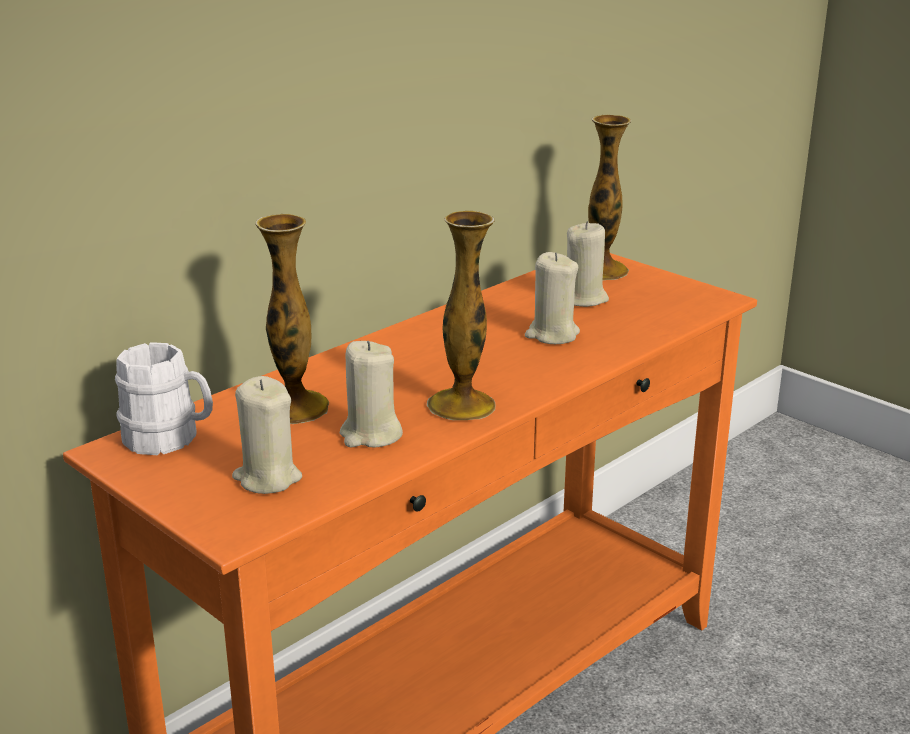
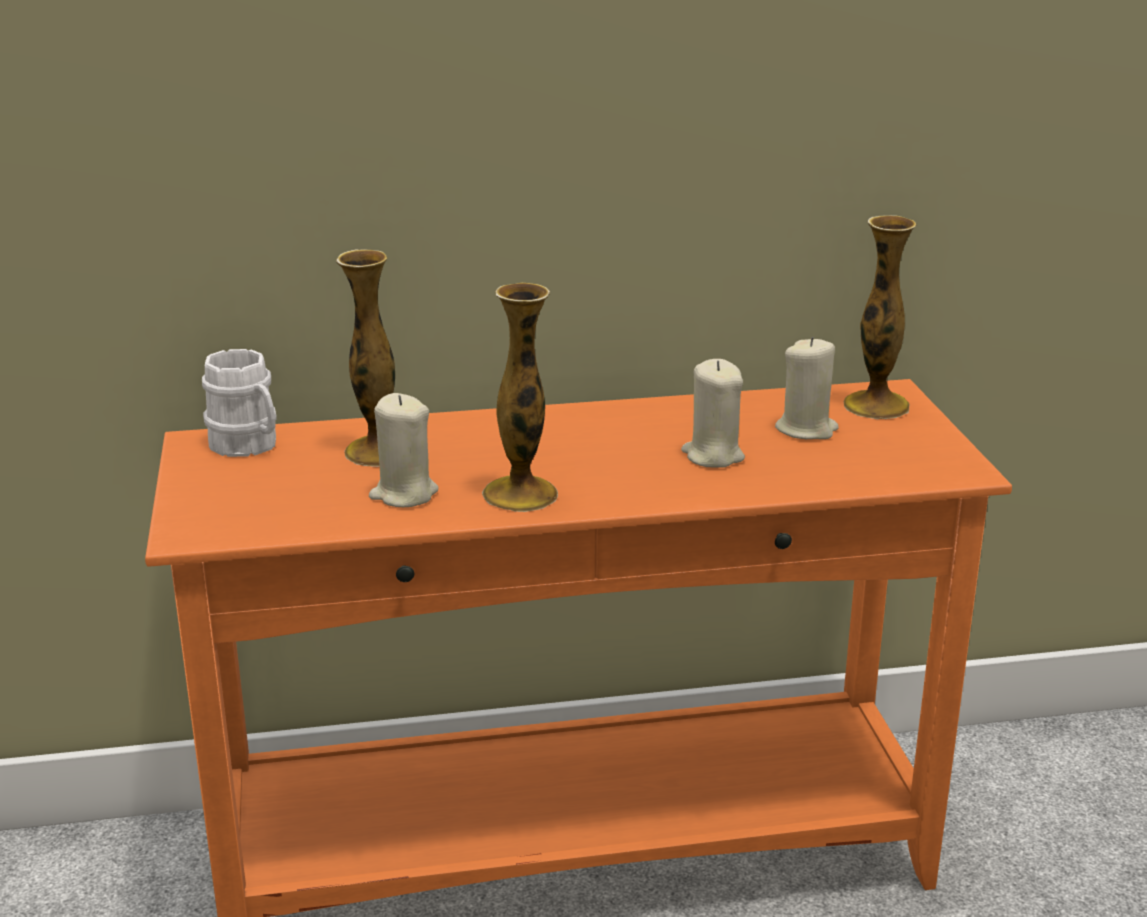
camera: 35 degrees right, 0 degrees up
beige candle [232,376,302,494] -> none

